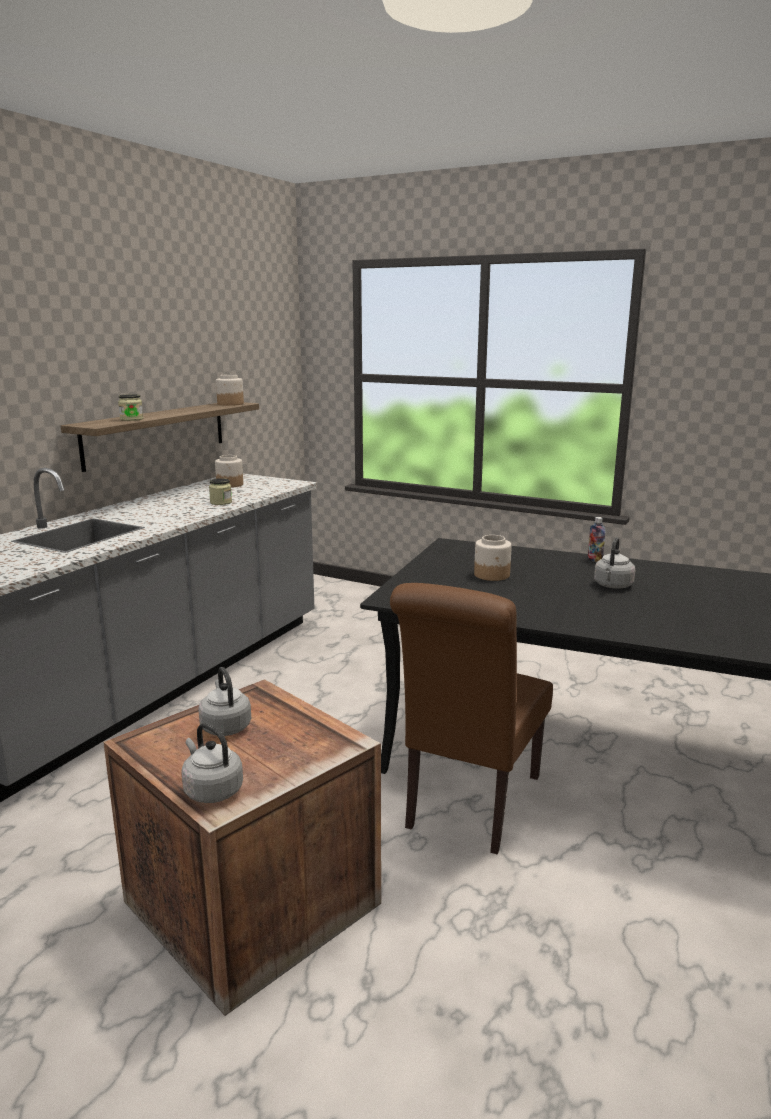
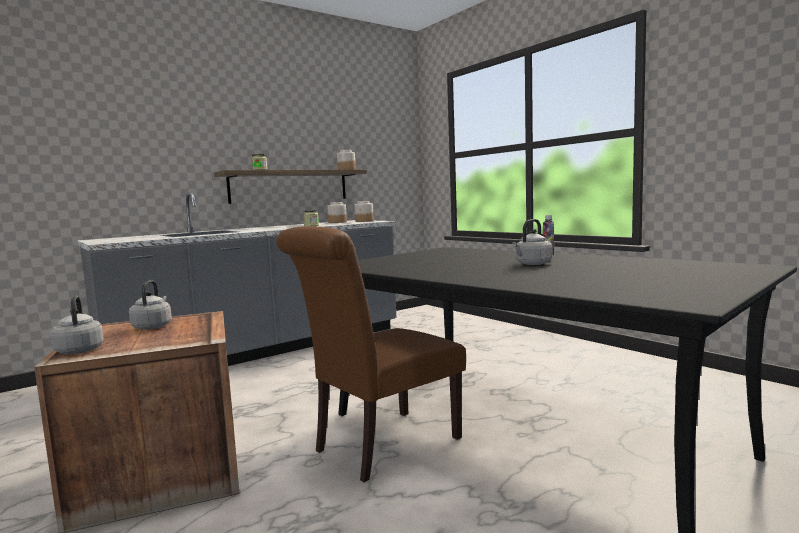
camera: 25 degrees right, 10 degrees down
jar [474,535,512,581] -> jar moved to [354,201,374,222]

